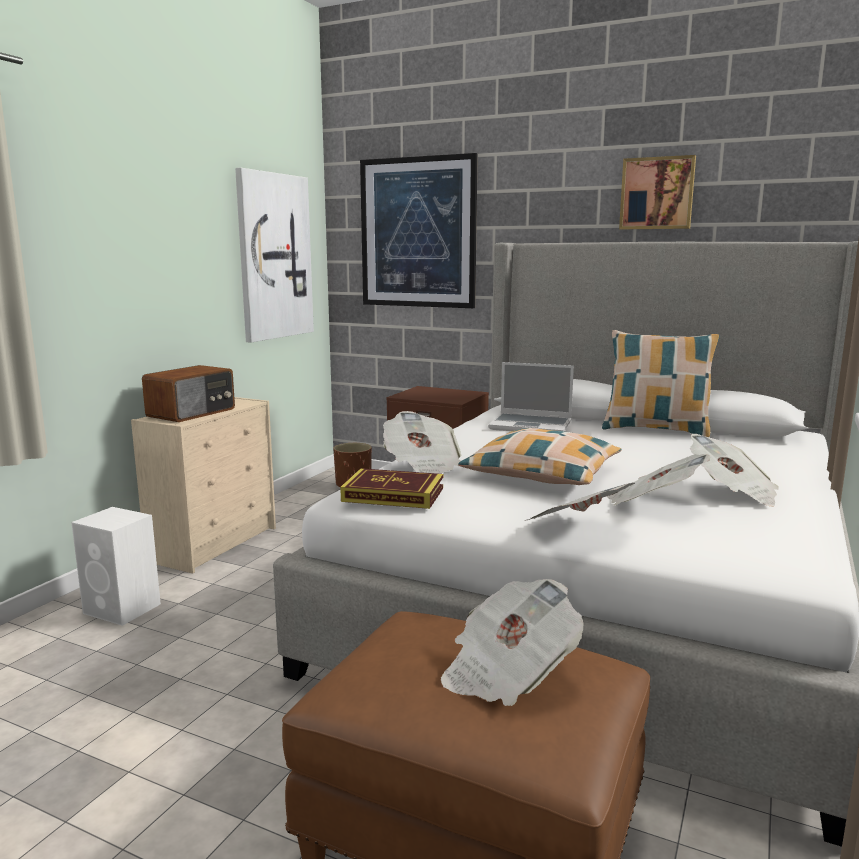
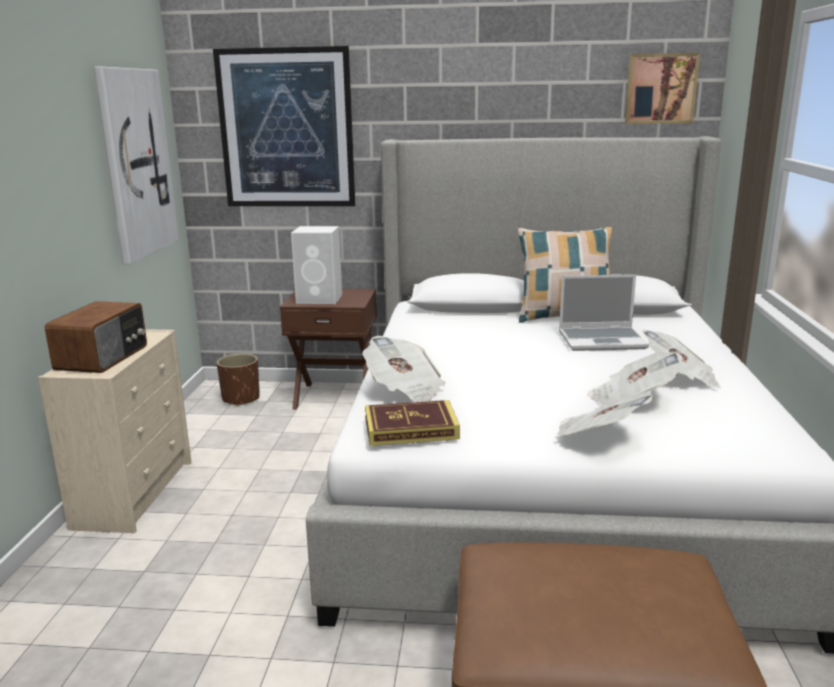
camera: 20 degrees left, 5 degrees up
white speaker [71,507,161,626] -> white speaker moved to [291,226,342,304]
newspaper [441,579,584,706] -> none
pillow [458,428,622,485] -> none
laptop [488,362,574,431] -> laptop moved to [559,274,649,351]
picture [619,155,696,229] -> picture moved to [625,53,700,124]

